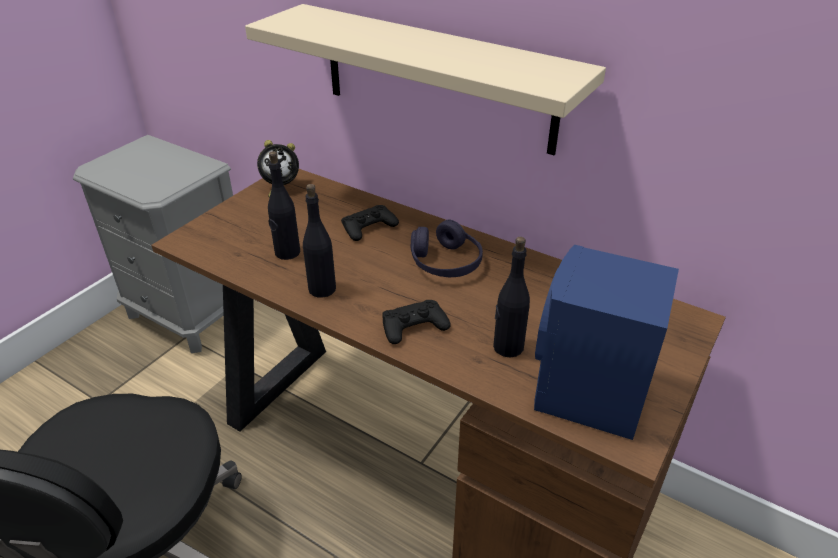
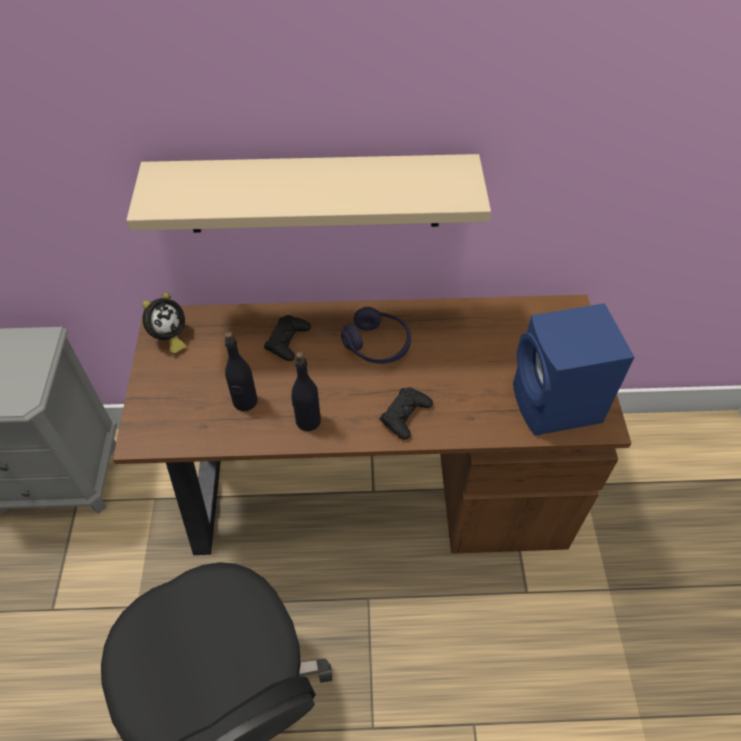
camera: 35 degrees left, 15 degrees up
black bottle [493,237,530,357] -> none

